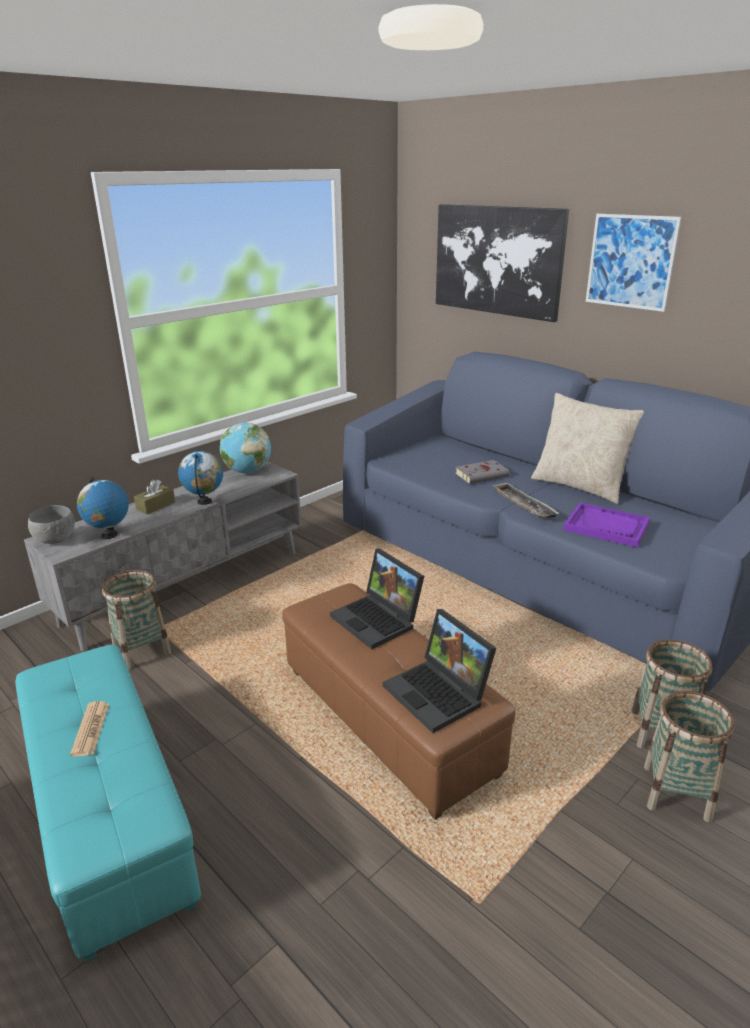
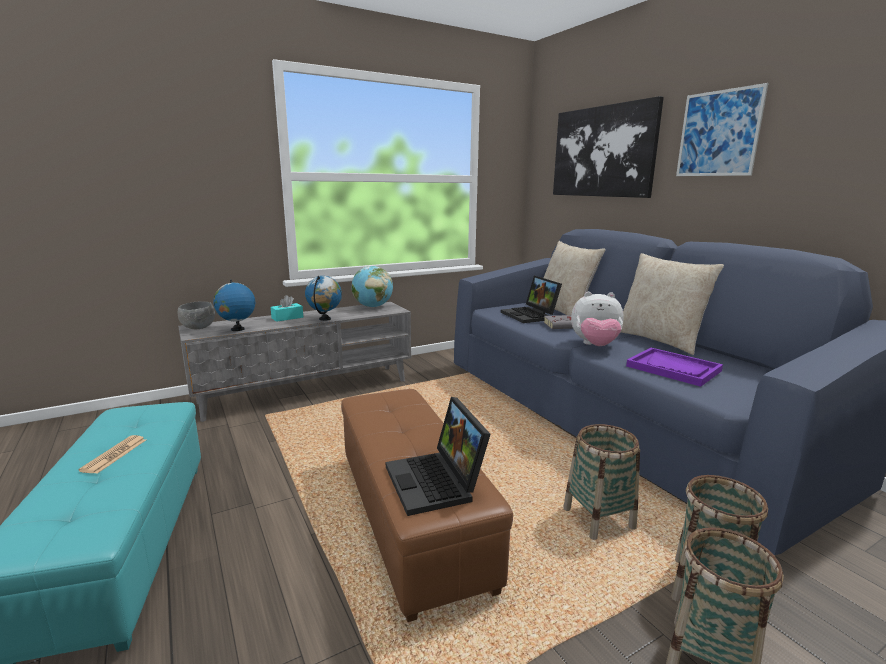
camera: 15 degrees right, 10 degrees down
basket [102,570,171,670] -> basket moved to [563,424,640,540]
brown tissue box [134,480,175,514] -> turquoise tissue box [271,295,303,322]
laptop [330,549,424,649] -> laptop moved to [501,276,562,323]
tray [492,482,560,519] -> plush toy [571,292,624,346]
none -> beige pillow [544,241,606,315]

